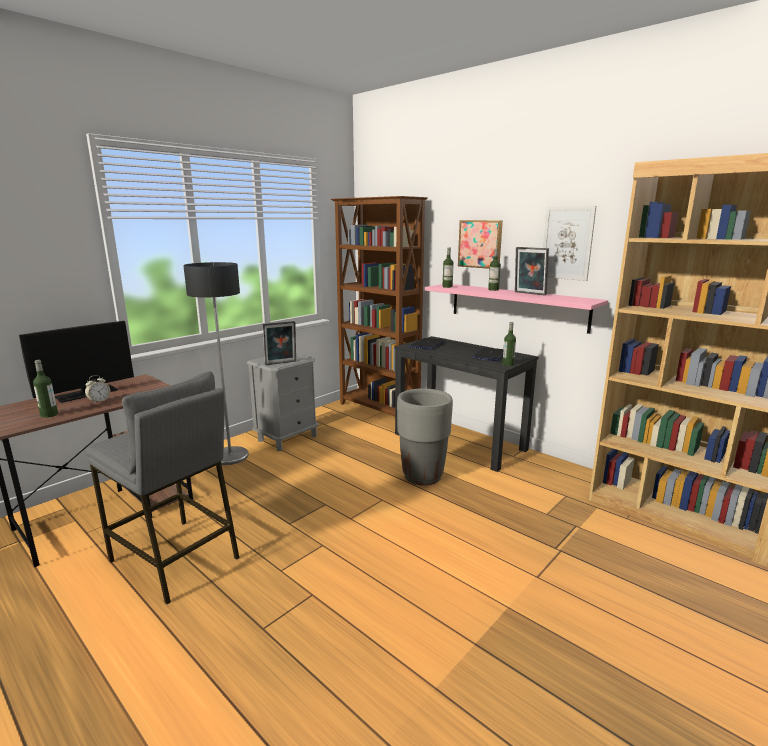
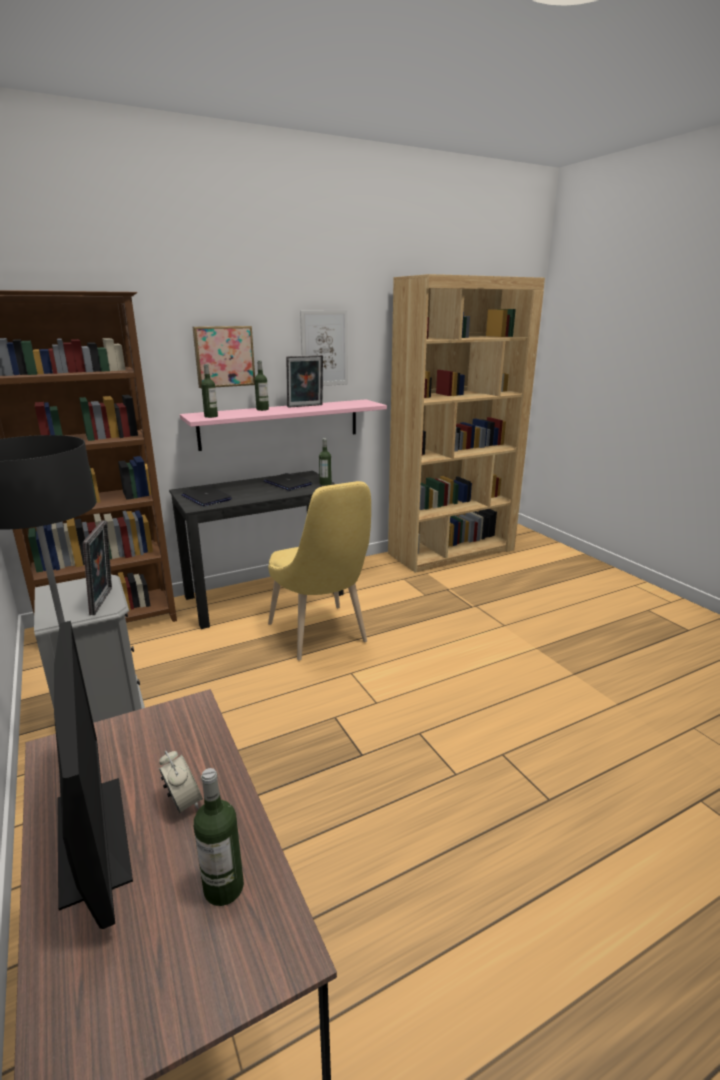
camera: 70 degrees left, 5 degrees up
grey stool [85,372,239,604] -> none
grey planter [397,388,453,486] -> yellow chair [268,481,371,660]

